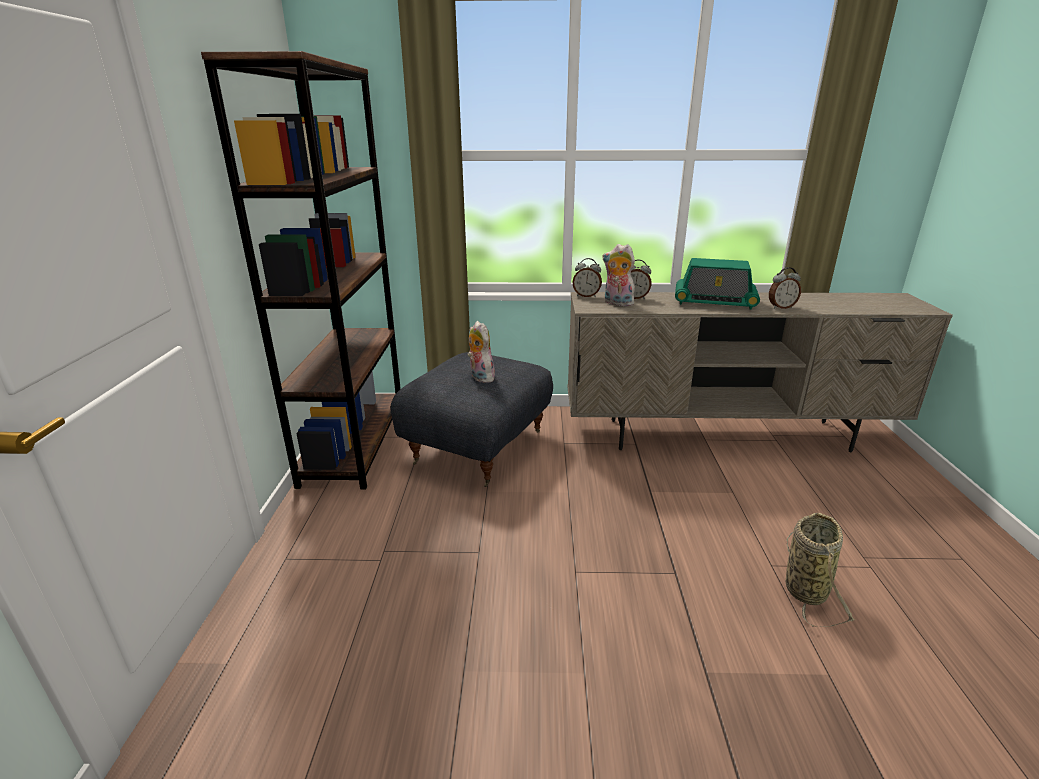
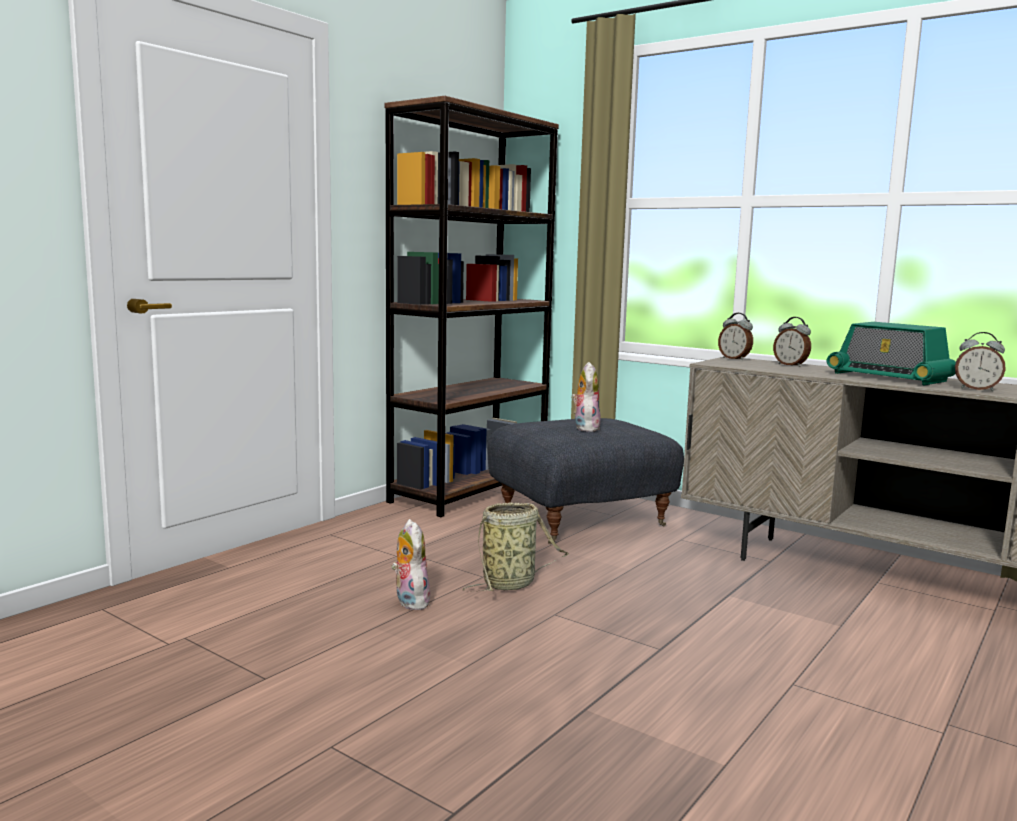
camera: 35 degrees right, 15 degrees down
plush toy [602,244,636,306] -> plush toy moved to [391,519,430,610]
basket [786,513,855,627] -> basket moved to [463,502,569,592]

